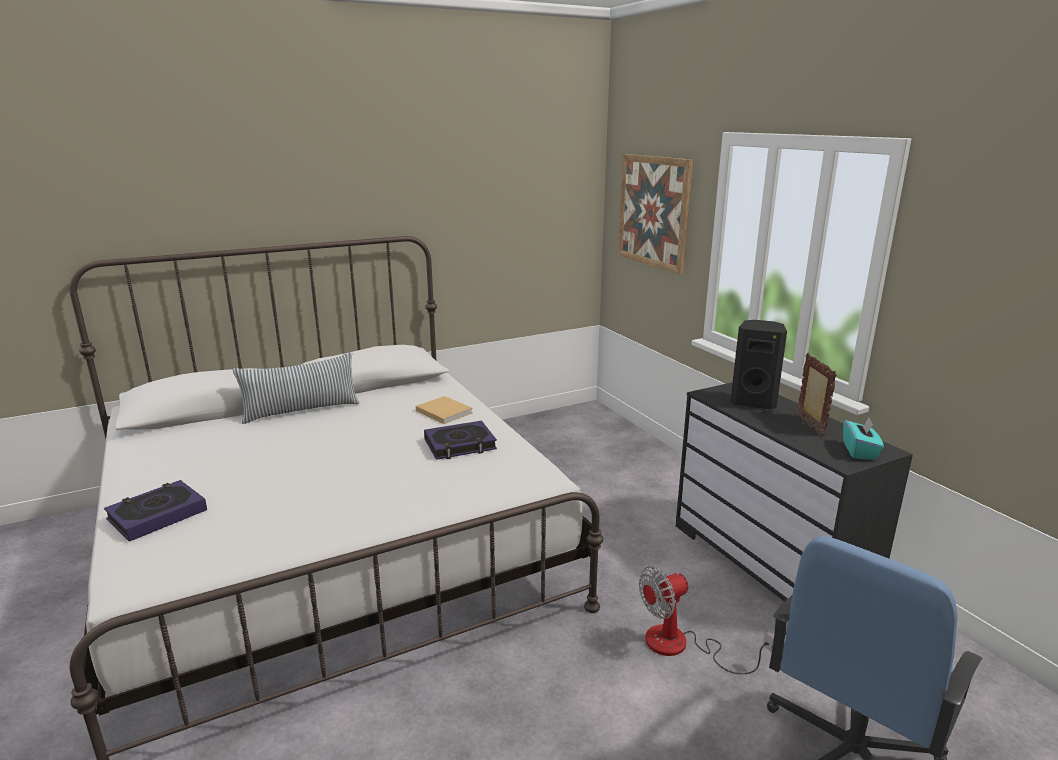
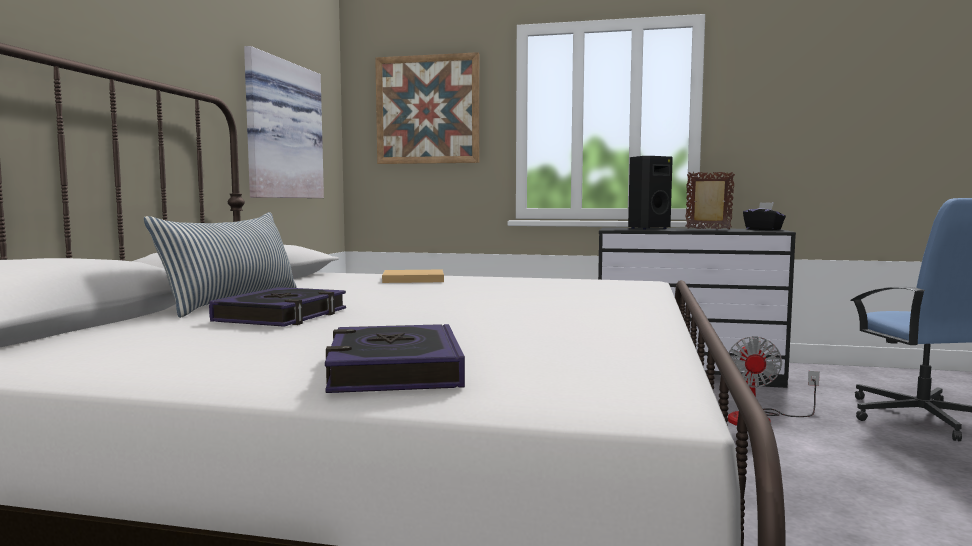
camera: 50 degrees left, 15 degrees down
book [424,421,497,460] -> book moved to [209,287,346,327]
turquoise tissue box [843,418,884,460] -> black tissue box [743,202,786,230]
none -> picture [244,46,324,198]

